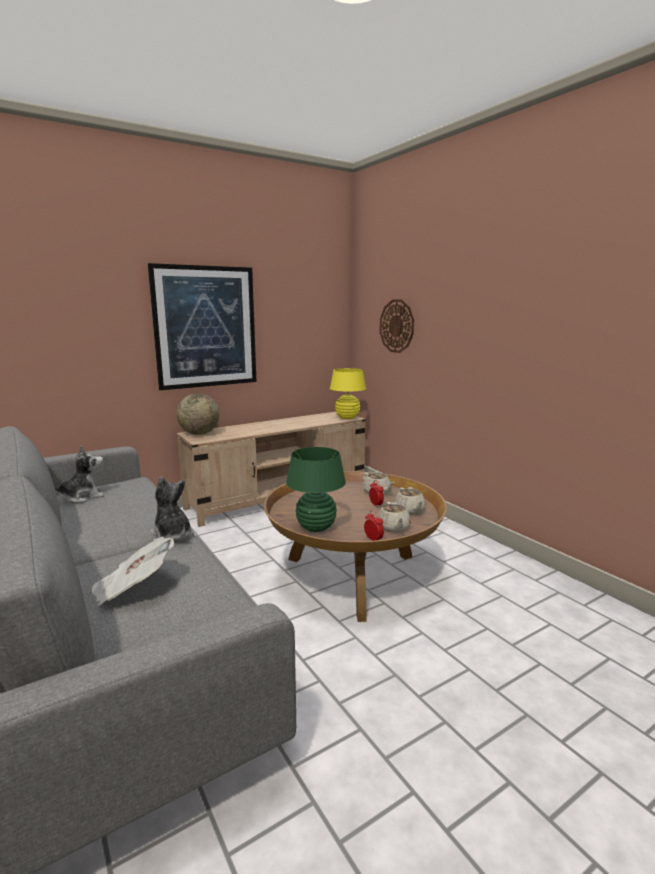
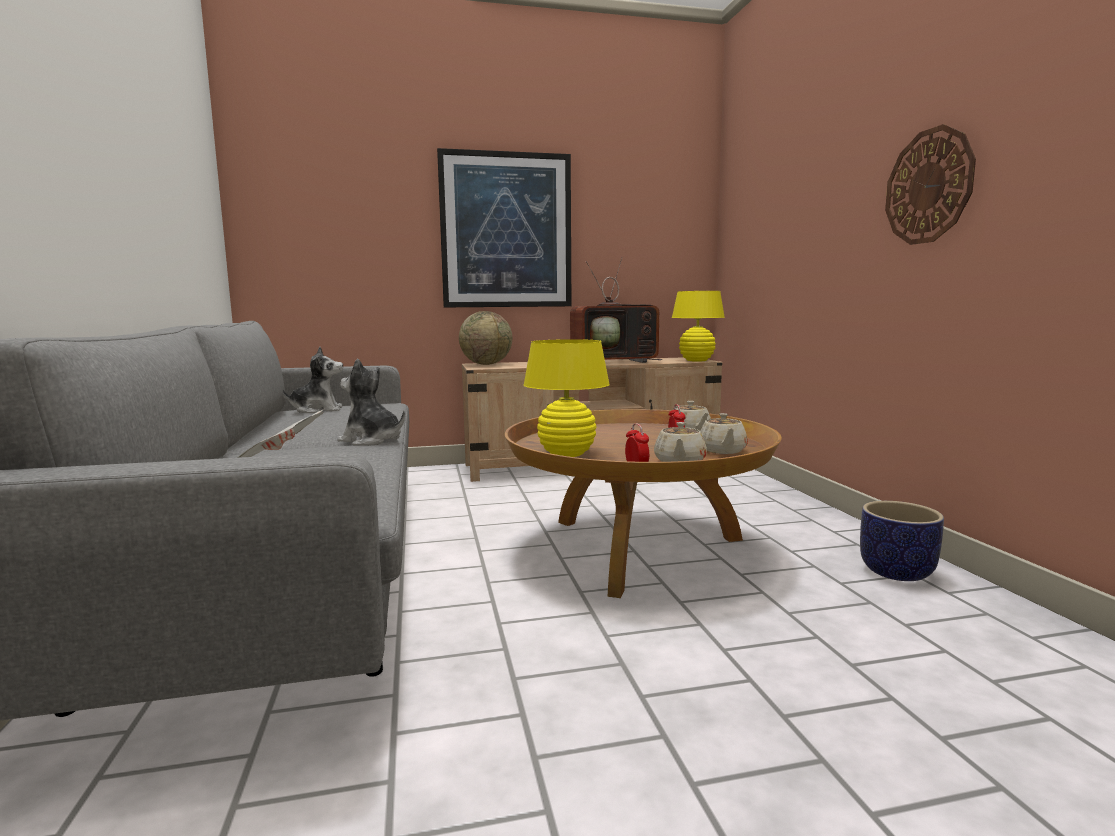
camera: 20 degrees right, 5 degrees down
plush toy [151,477,193,541] -> plush toy turned 45 degrees counterclockwise [337,359,405,446]
green table lamp [286,447,346,532] -> yellow table lamp [523,339,610,457]
wall clock [379,299,414,353] -> wall clock moved to [885,124,976,245]
none -> television [570,257,663,363]
none -> planter [860,501,944,581]

